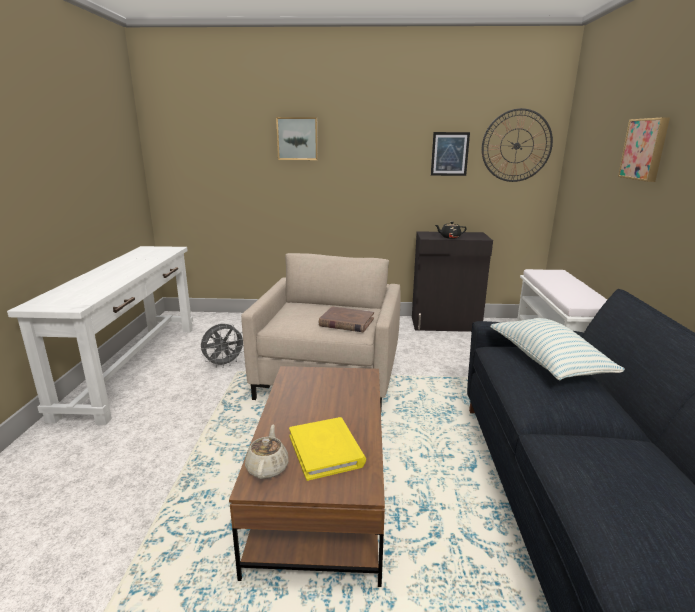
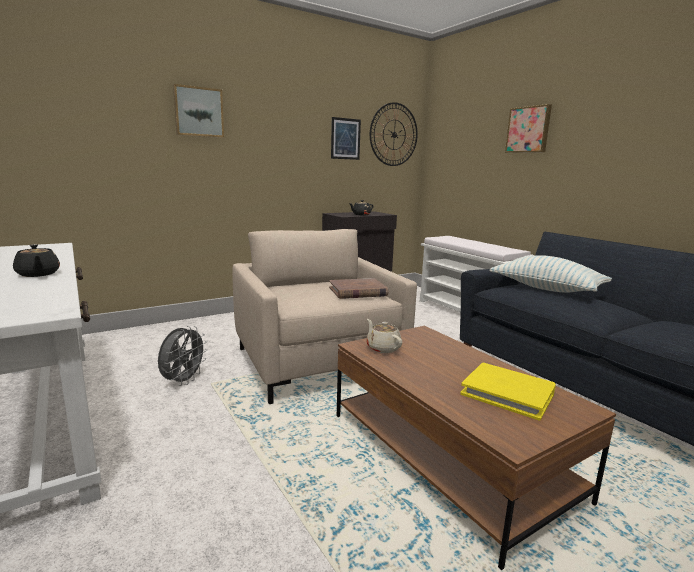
camera: 35 degrees left, 5 degrees down
beige teapot [245,424,289,479] -> beige teapot moved to [367,319,402,353]
none -> black teapot [13,244,60,277]

